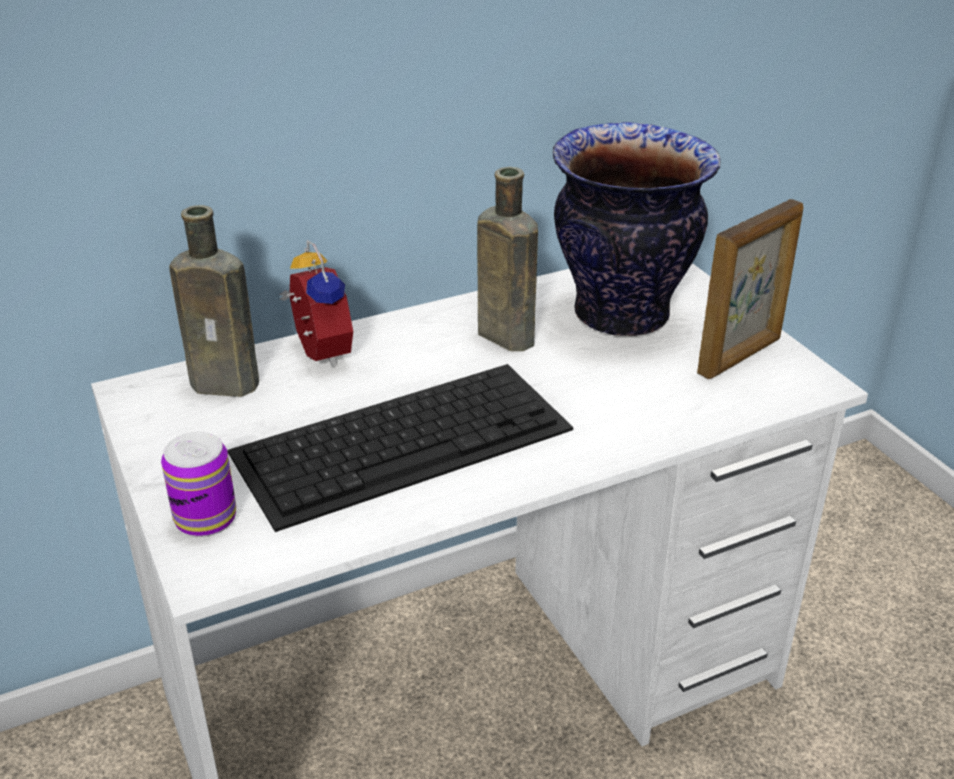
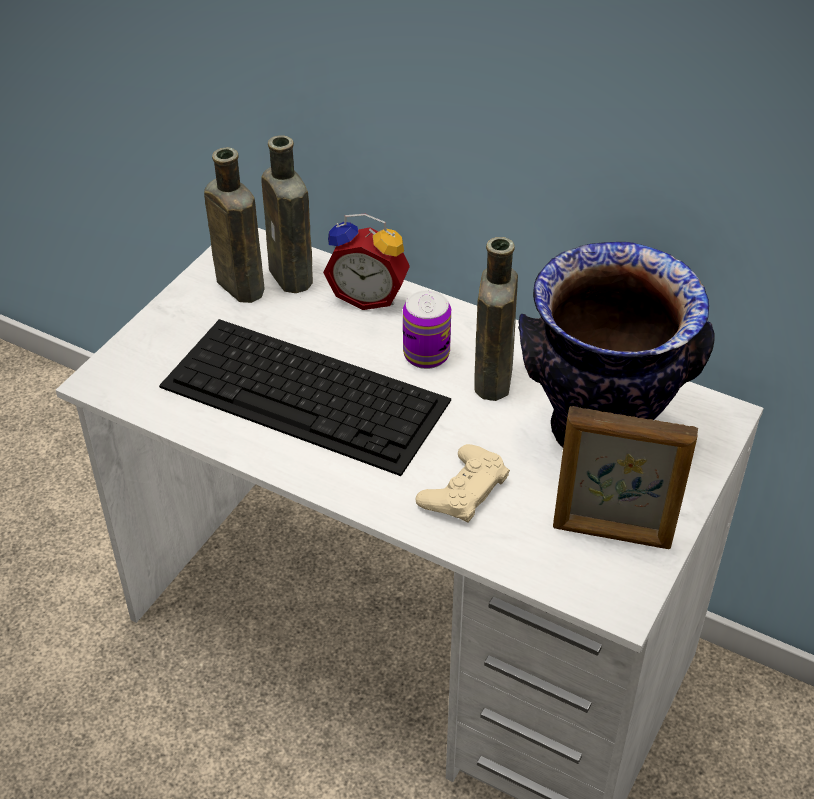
camera: 55 degrees right, 10 degrees up
can [161,432,236,537] -> can moved to [403,290,451,369]
alarm clock [280,240,353,367] -> alarm clock turned 75 degrees clockwise [323,214,410,310]
none -> brown bottle [204,147,264,303]
none -> beige game controller [415,444,510,522]

